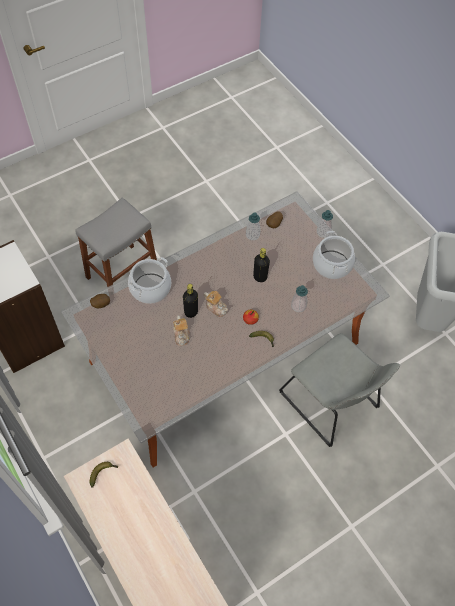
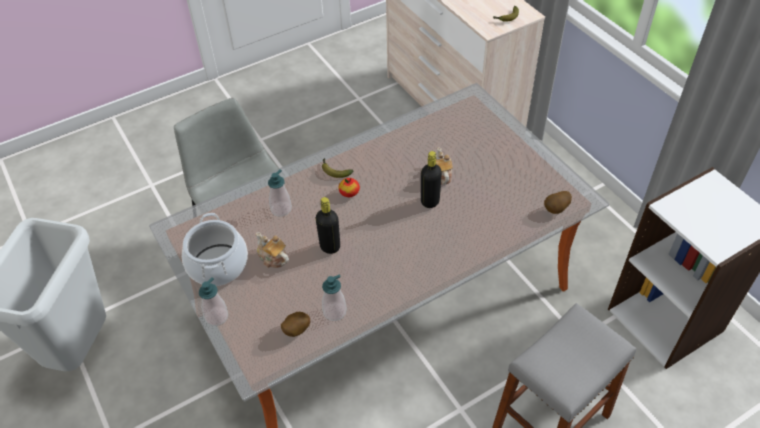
camera: 175 degrees left, 10 degrees down
cooking pot [128,257,171,304] -> none
teapot [204,291,228,317] -> teapot moved to [255,232,289,268]

